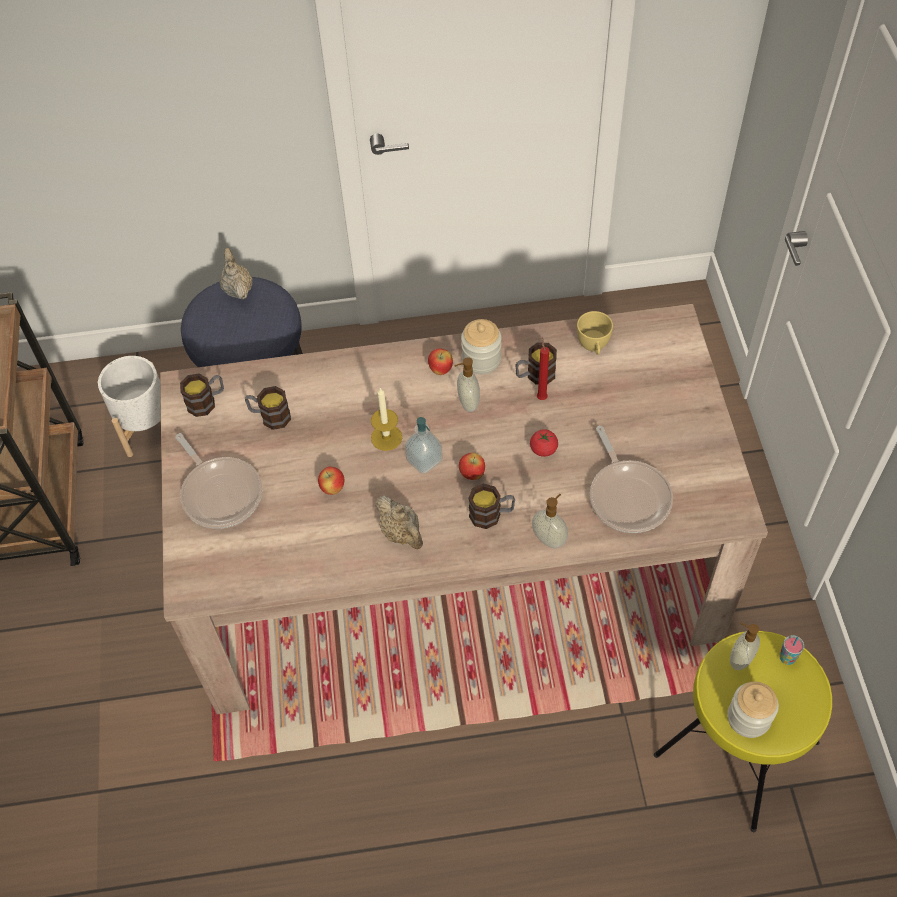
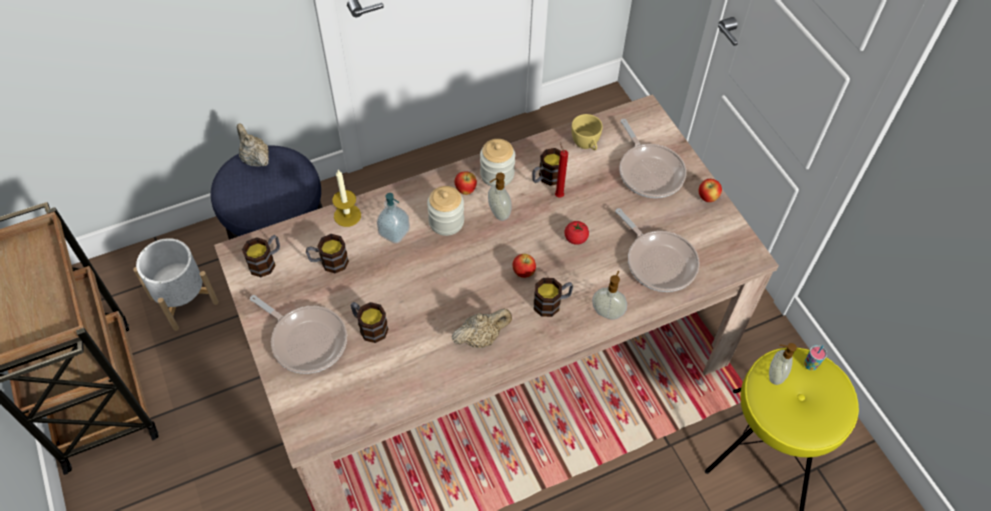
camera: 20 degrees left, 0 degrees up
apple [318,467,344,495] -> apple moved to [699,179,722,202]
candle [371,388,402,451] -> candle moved to [332,170,361,227]
beige teapot [376,495,423,549] -> beige teapot turned 60 degrees counterclockwise [452,309,512,348]
soap dispenser [405,417,443,474] -> soap dispenser moved to [377,193,410,243]
jar [727,682,779,738] -> jar moved to [427,186,464,236]
none -> mug [350,302,388,343]
none -> frying pan [619,119,686,198]

